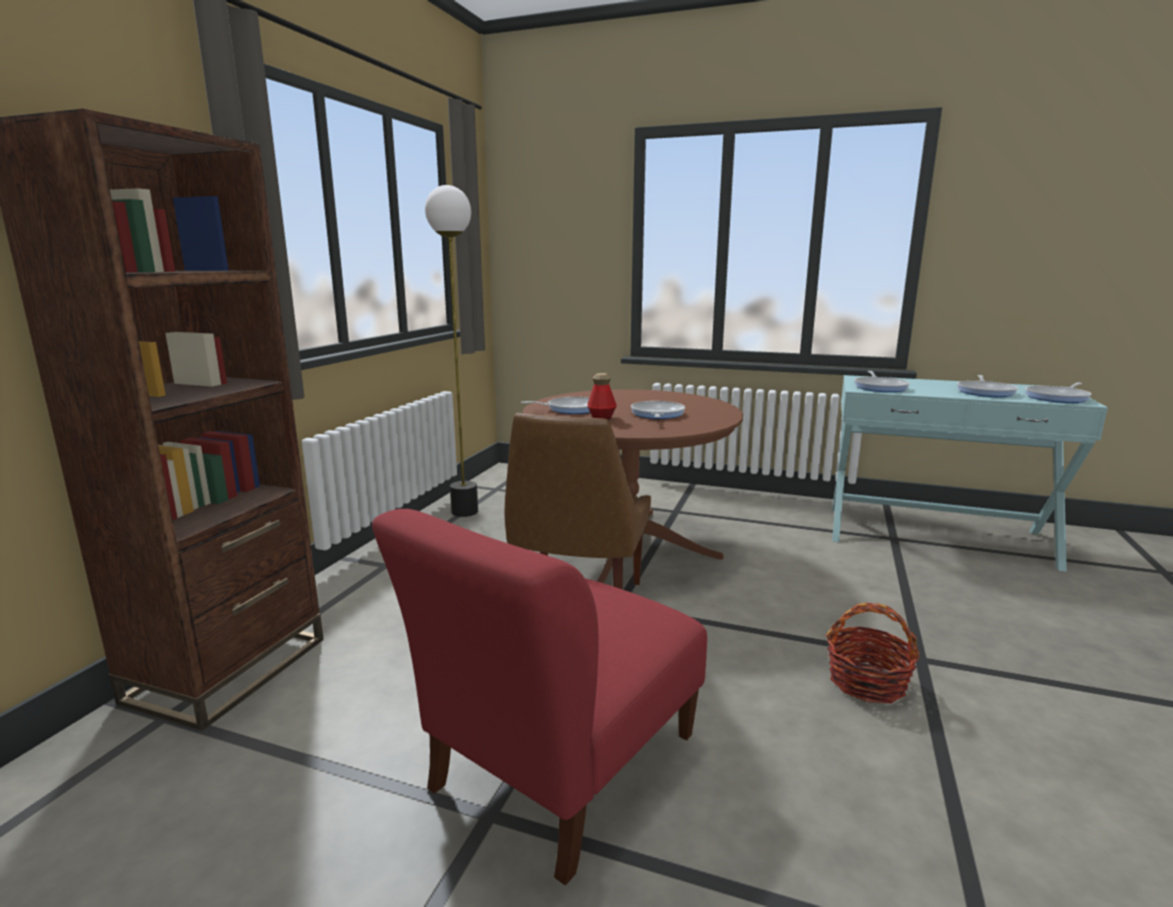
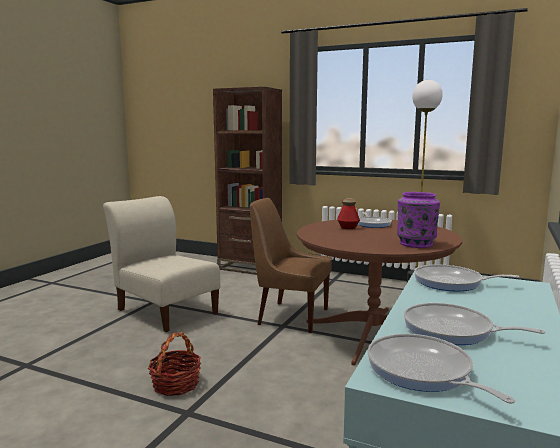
camera: 95 degrees right, 5 degrees down
red chair [372,509,707,885] -> beige chair [103,196,220,332]
frying pan [631,401,685,419] -> none
none -> purple vase [397,192,440,248]

